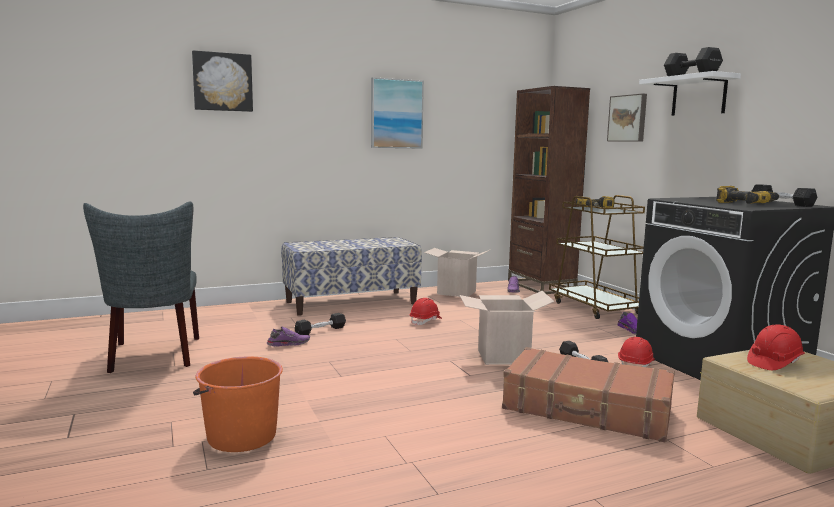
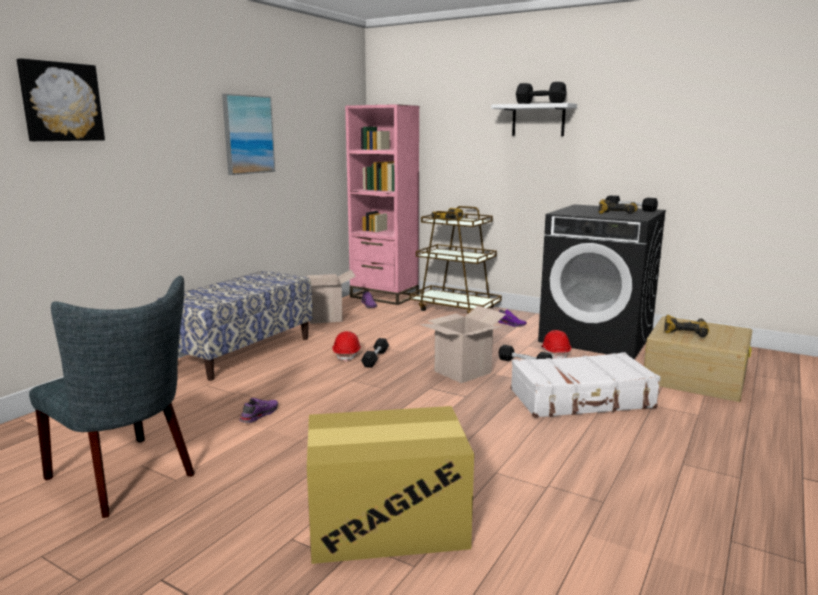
camera: 35 degrees left, 5 degrees up
orange bucket [193,356,283,452] -> cardboard box [307,406,474,564]
black dumbbell [294,313,346,335] -> black dumbbell moved to [361,338,389,368]
brown suitcase [502,347,675,442] -> white suitcase [511,352,661,418]
brown bookcase [508,86,590,294] -> pink bookcase [345,104,420,305]
picture [607,93,647,142] -> none
red hard hat [747,324,805,370] -> power drill [664,315,709,337]

